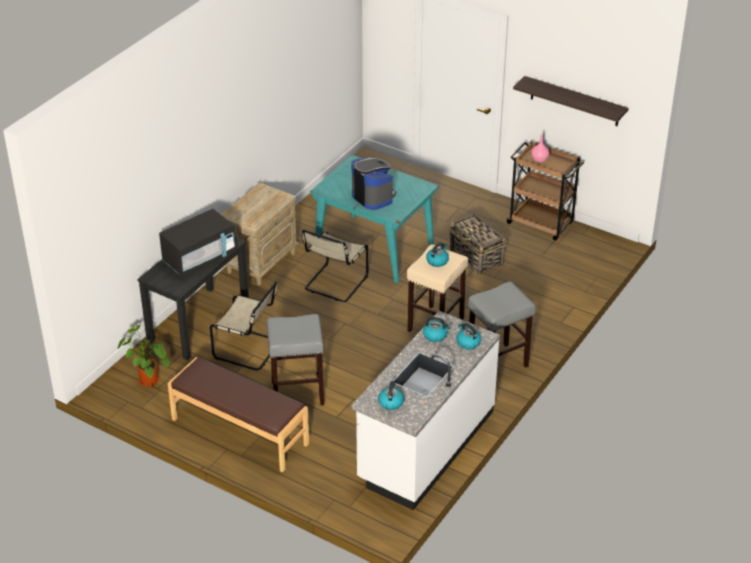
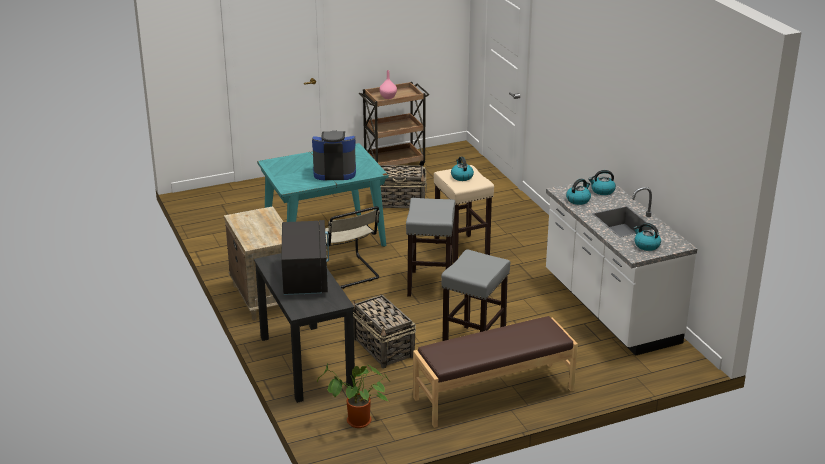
camera: 55 degrees left, 10 degrees down
beige chair [210,281,278,370] -> basket [353,295,416,368]
grey stool [468,281,536,367] -> grey stool moved to [406,198,455,297]
shelf [513,76,629,126] -> none

